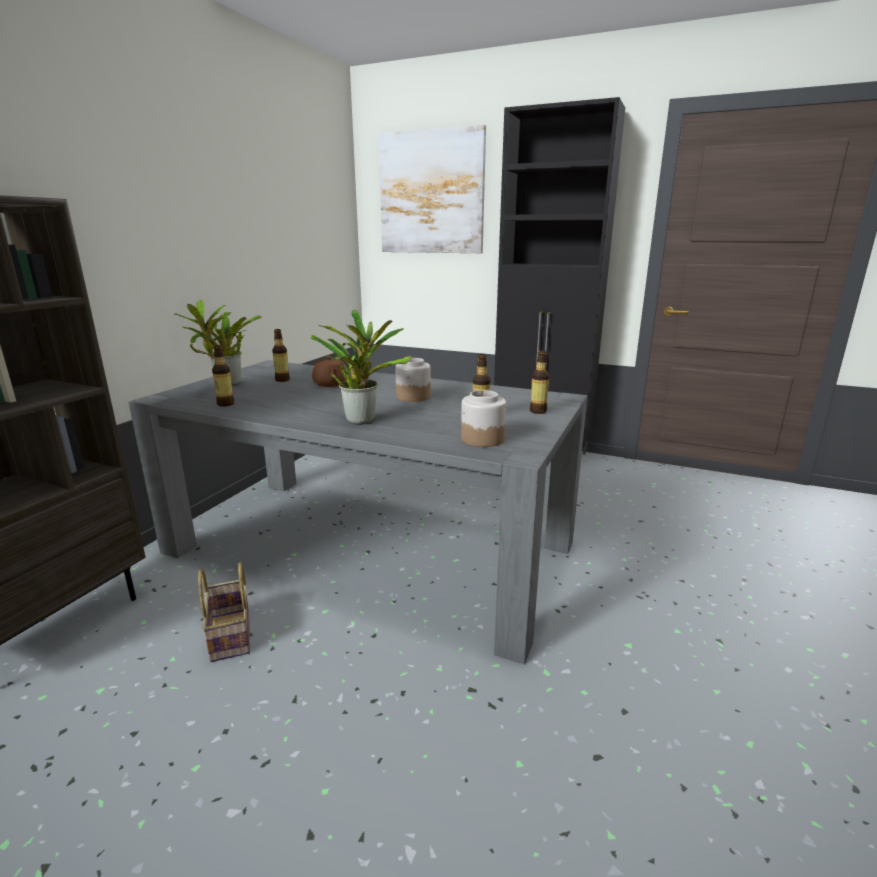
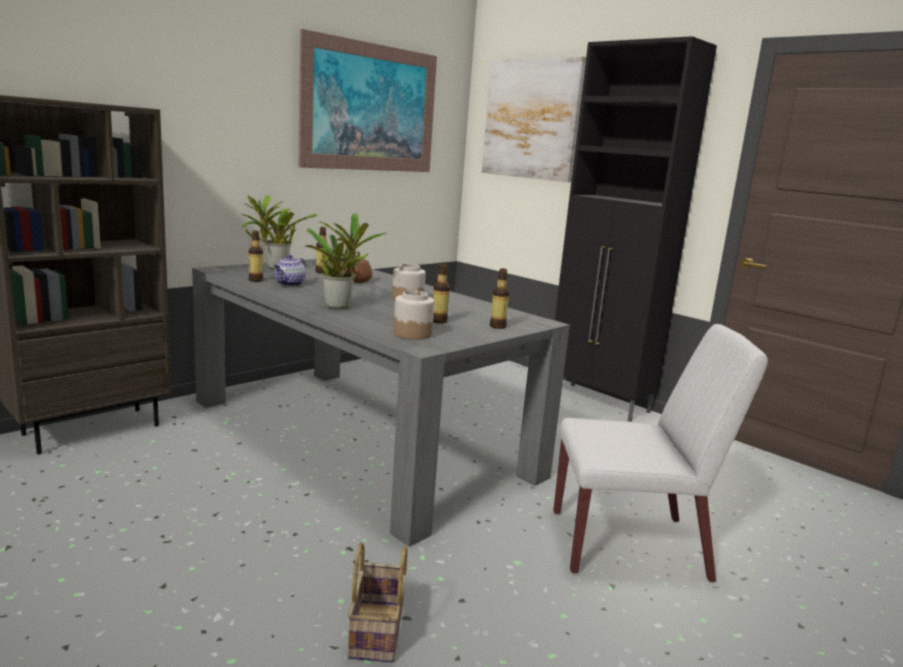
camera: 20 degrees right, 5 degrees down
basket [198,562,250,662] -> basket moved to [348,542,407,662]
none -> teapot [274,255,306,286]
none -> picture [299,29,437,172]
none -> white chair [554,324,768,583]

